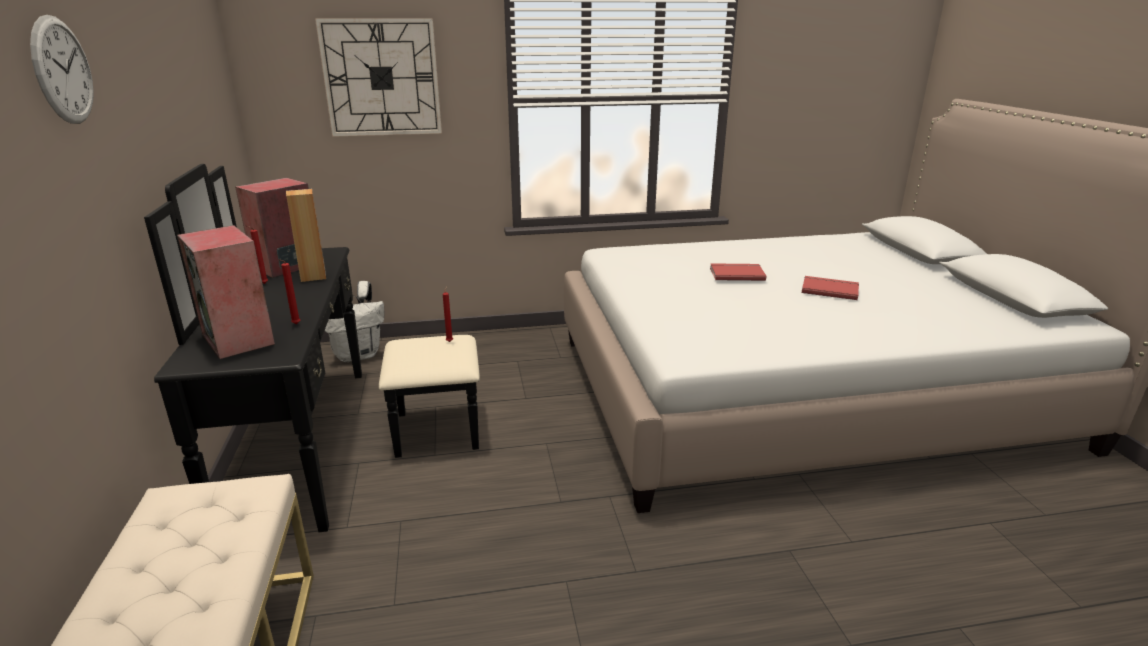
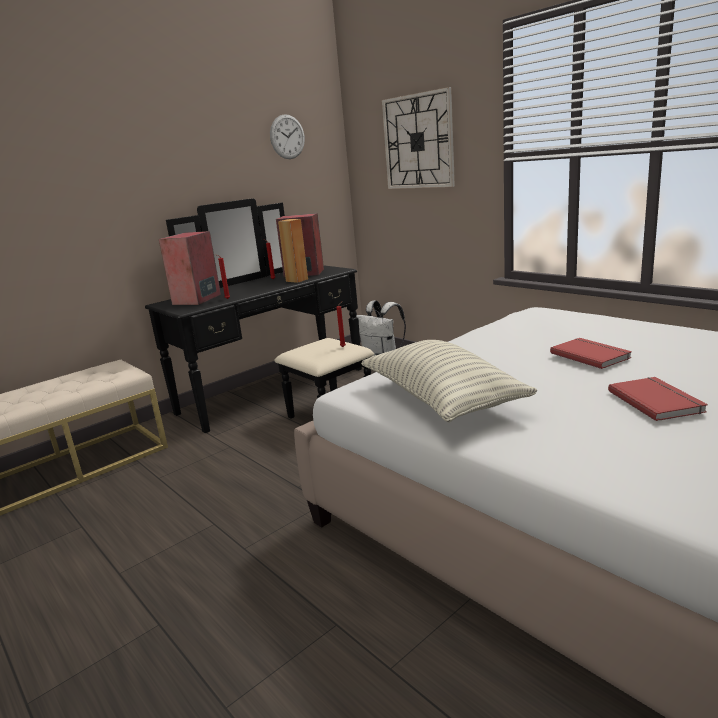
camera: 60 degrees right, 5 degrees down
wall clock [30,15,94,124] -> wall clock moved to [270,114,305,159]
none -> pillow [361,340,537,422]

